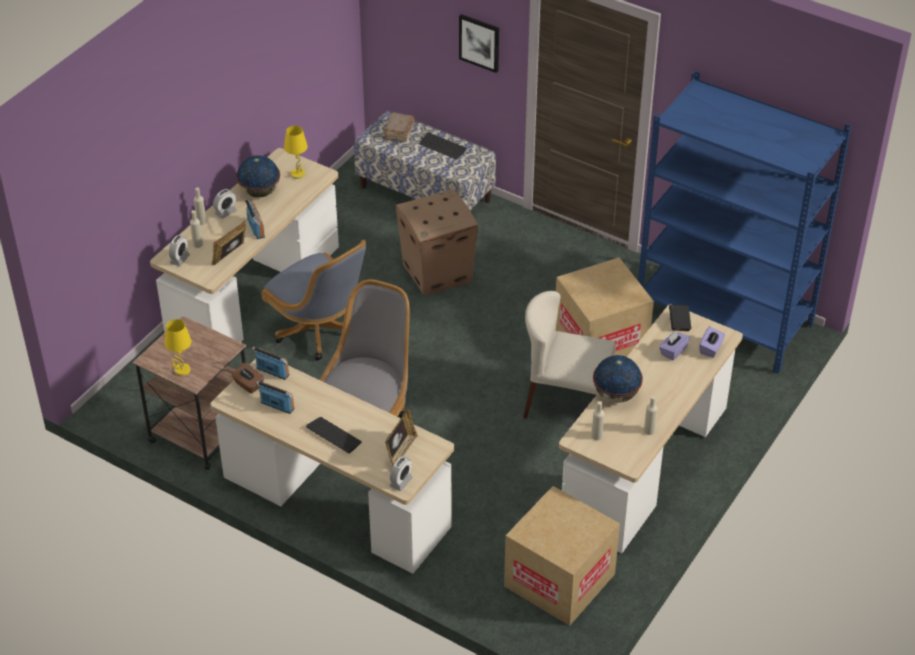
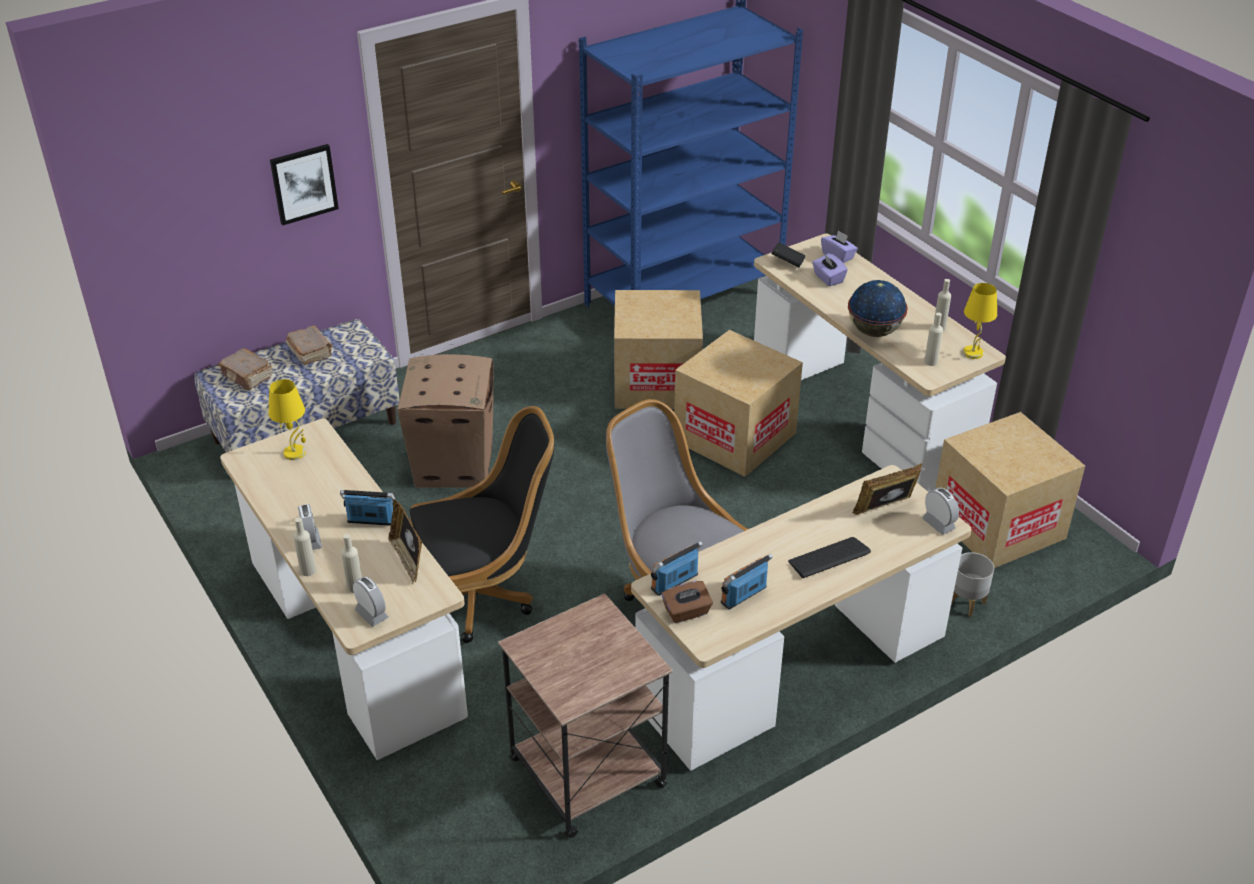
camera: 65 degrees left, 5 degrees down
yellow table lamp [165,319,191,376] -> yellow table lamp moved to [963,283,997,359]
globe [236,155,280,198] -> none
blue office chair [262,240,366,360] -> black office chair [410,406,554,643]
picture frame [385,408,418,466] -> picture frame turned 75 degrees counterclockwise [852,463,922,515]
keyboard [419,132,466,159] -> brown book [286,326,332,365]
beige chair [523,291,616,419] -> cardboard box [674,330,803,477]
none -> grey planter [951,552,994,617]

